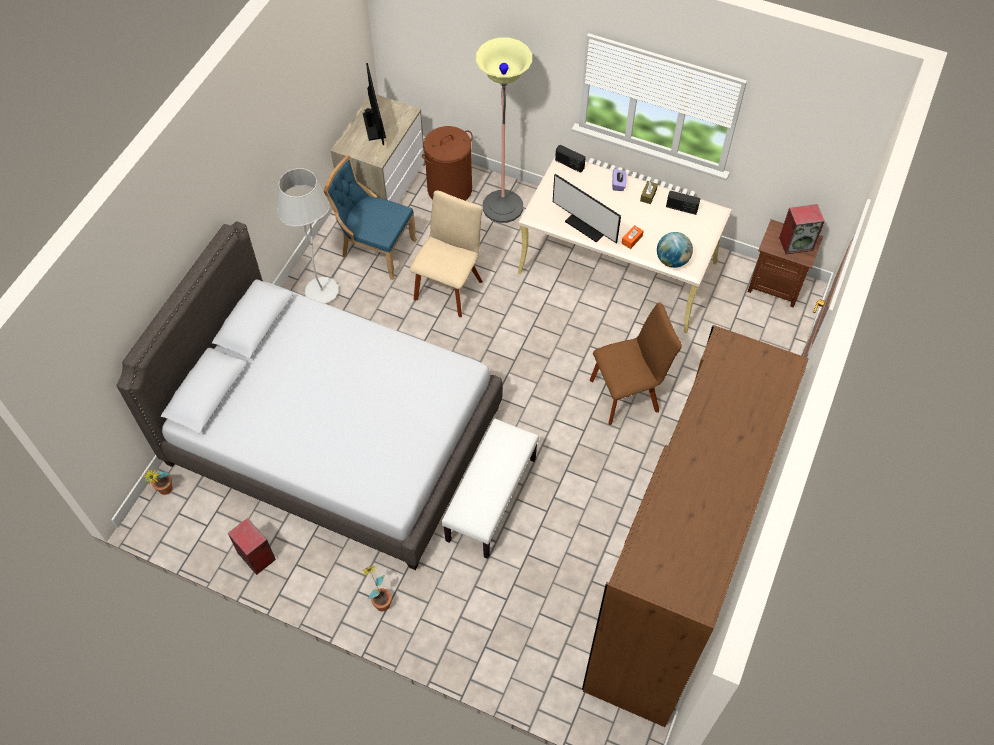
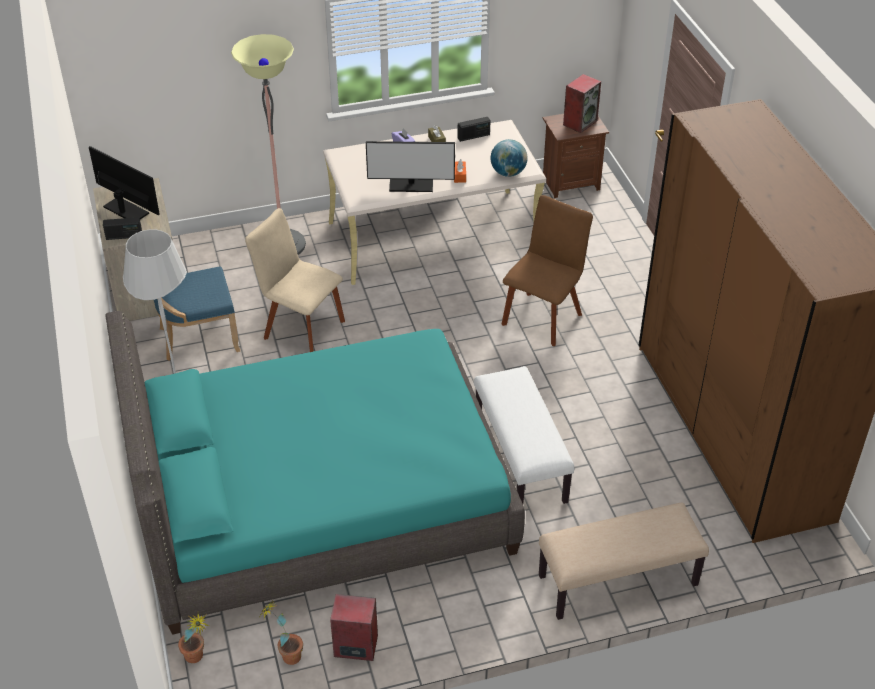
camera: 40 degrees left, 15 degrees down
grey bed [116,221,503,570] -> turquoise bed [105,311,525,635]
potted plant [362,566,392,611] -> potted plant moved to [260,601,303,665]
beige chair [410,191,483,317] -> beige chair turned 45 degrees counterclockwise [245,208,345,352]
brown laundry basket [422,126,473,201] -> none
radio [555,145,586,172] -> radio moved to [103,217,142,240]
none -> beige bench [539,503,709,620]

